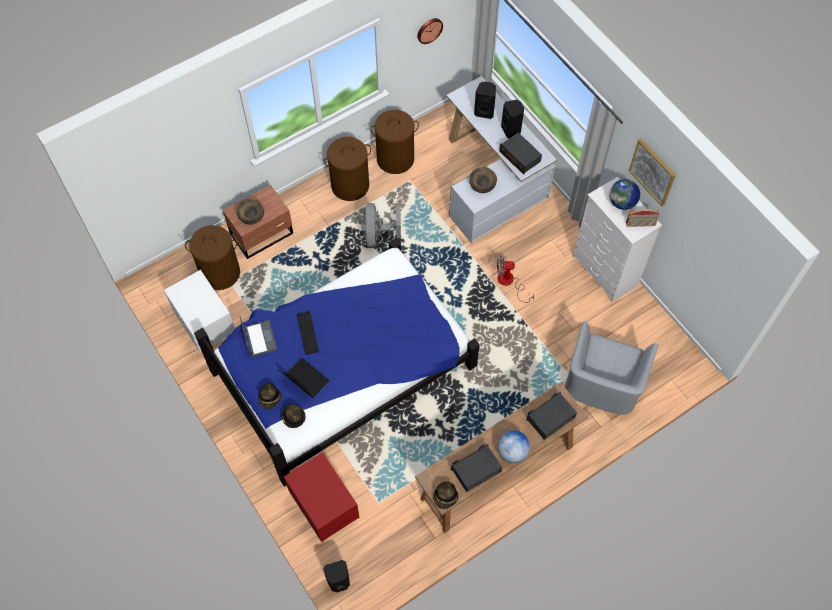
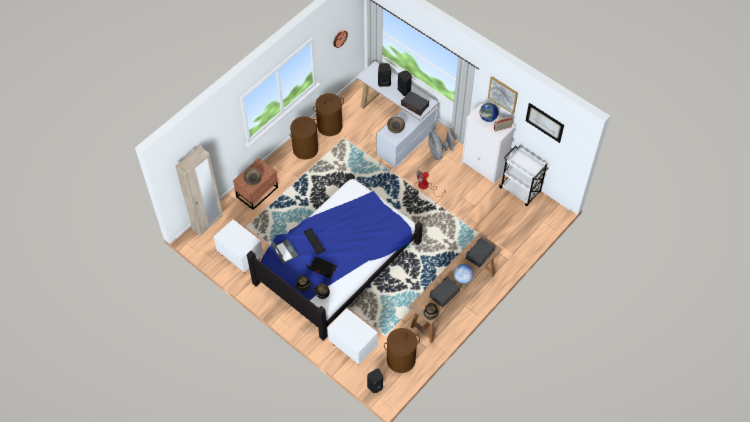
camera: 15 degrees left, 5 degrees down
brown laundry basket [185,225,240,290] -> brown laundry basket moved to [384,328,420,373]
red nightstand [284,452,359,542] -> white nightstand [328,309,378,365]
grey fan [361,203,401,248] -> grey fan moved to [428,130,454,160]
grey armchair [565,321,658,415] -> none
none -> beige wardrobe [175,146,223,236]
none -> white cart [499,146,549,206]
none -> picture [526,103,564,143]

